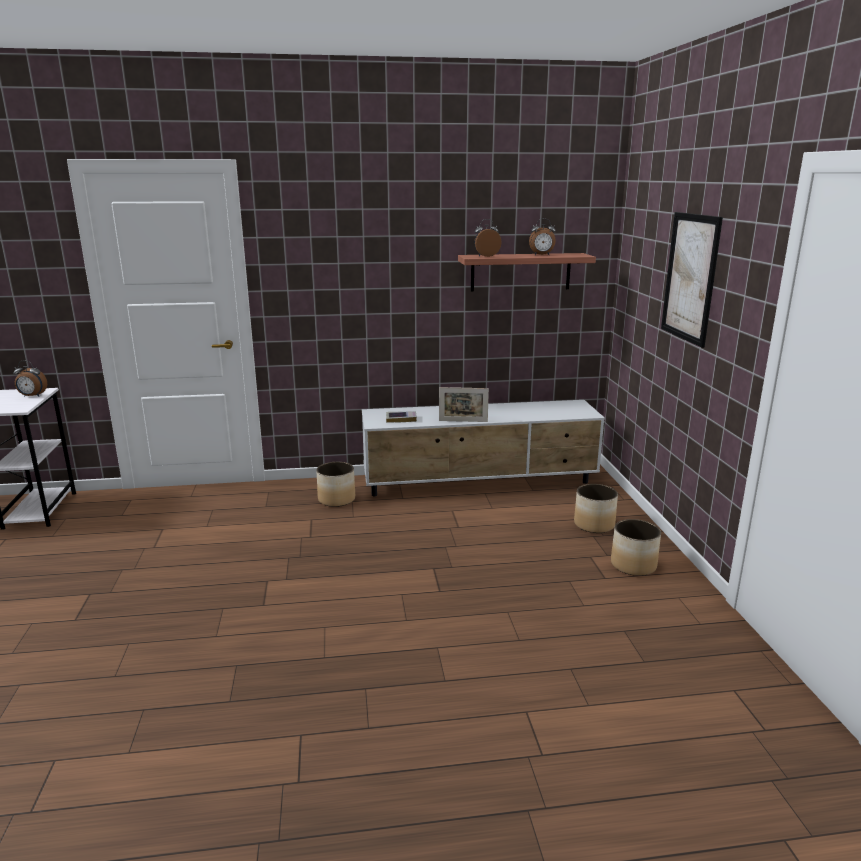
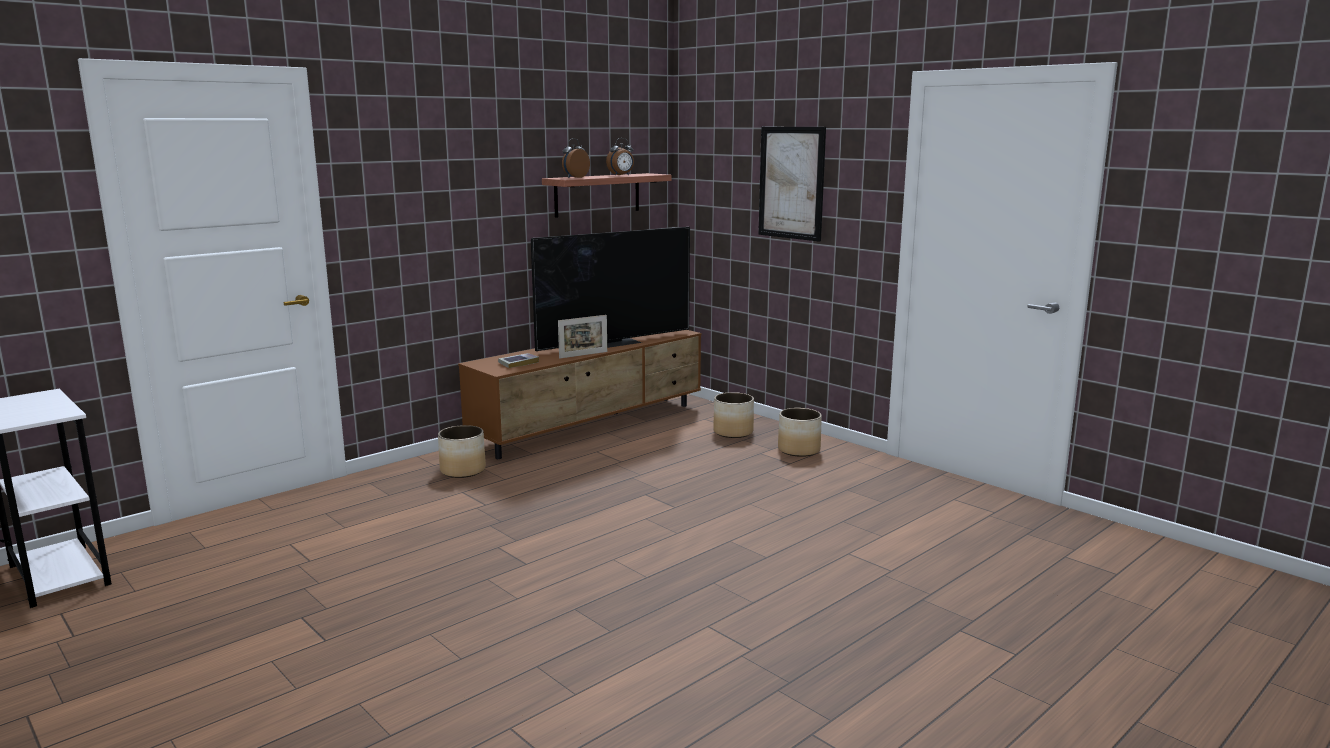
camera: 35 degrees left, 5 degrees down
alarm clock [13,361,47,397] -> none
white tv stand [362,400,605,496] -> brown tv stand [458,330,701,459]
none -> television [531,227,690,351]

